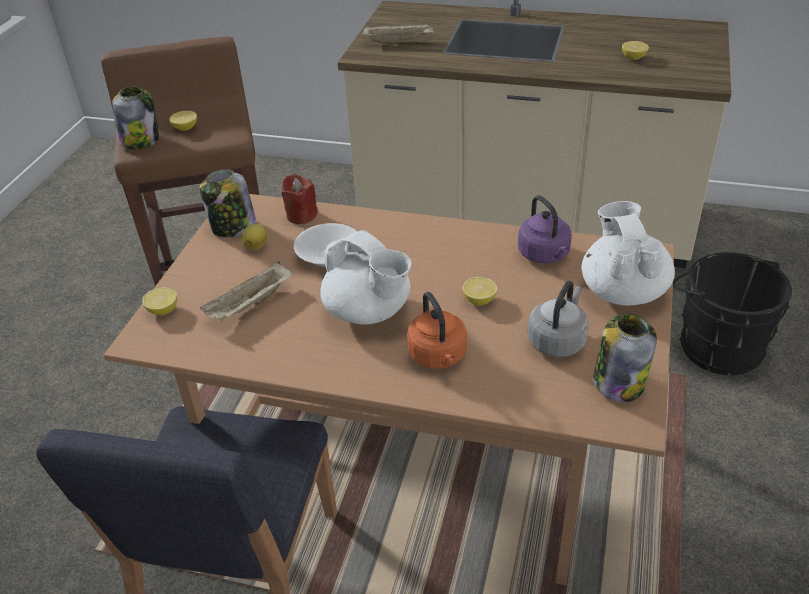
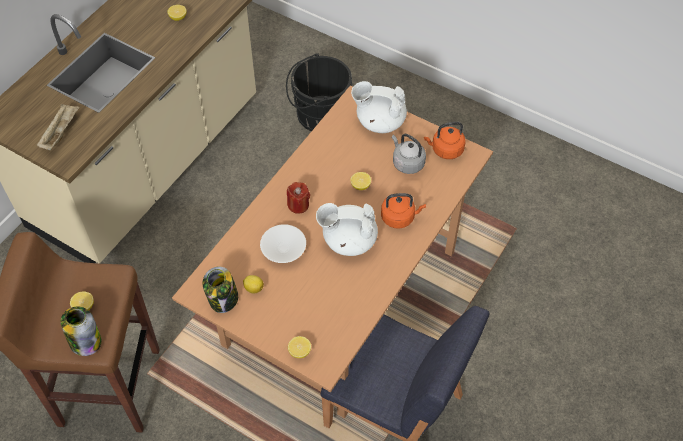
camera: 75 degrees left, 15 degrees up
beige tray [200,261,292,321] -> none
red candle [282,174,318,224] -> red candle moved to [287,182,310,214]
white teapot [320,230,412,325] -> white teapot turned 150 degrees counterclockwise [316,203,378,256]
purple kettle [518,195,572,264] -> none
jar [593,314,657,402] -> orange kettle [424,122,466,159]

